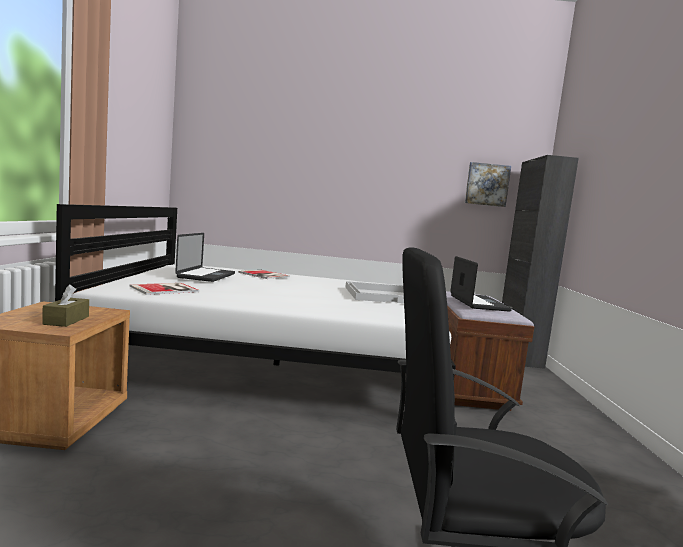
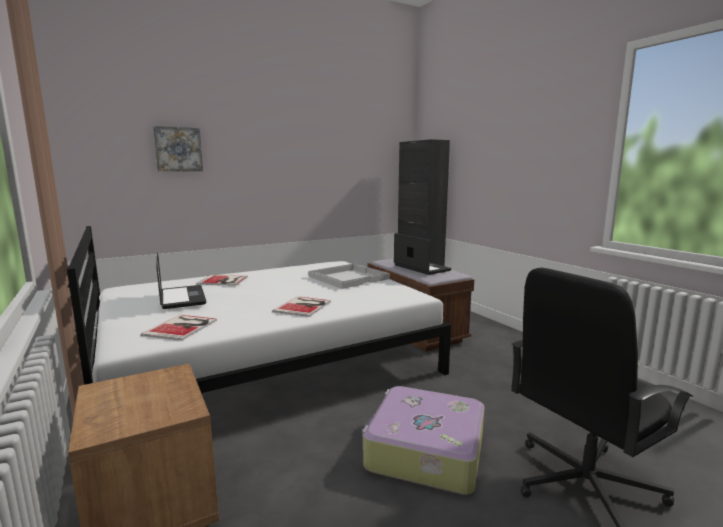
camera: 30 degrees left, 5 degrees up
brown tissue box [42,284,89,327] -> none
picture [465,162,511,207] -> picture moved to [153,126,203,171]
none -> book [272,296,331,317]
none -> suitcase [362,386,485,495]

